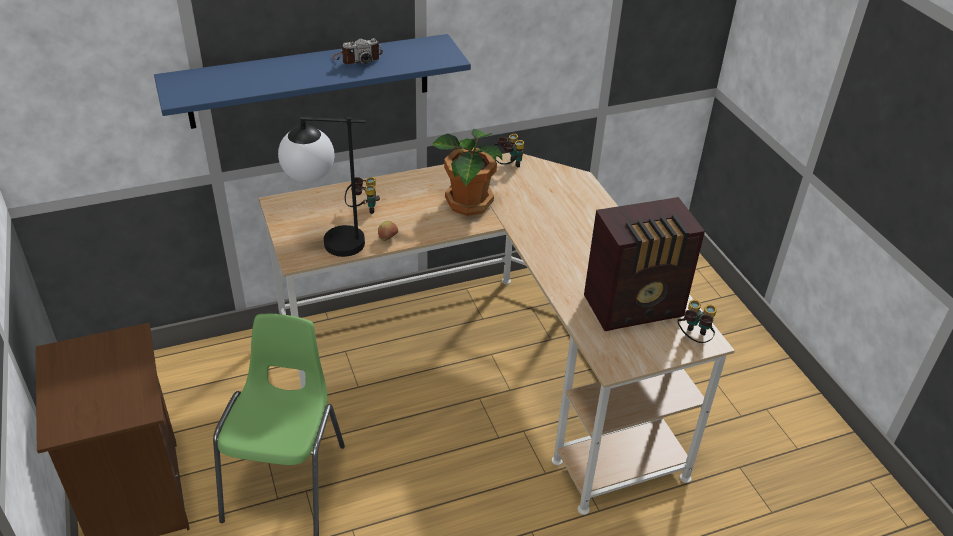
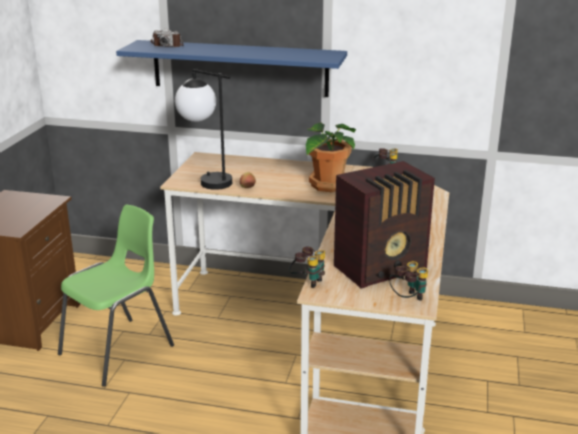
camera: 35 degrees right, 15 degrees down
camera [332,38,383,64] -> camera moved to [151,28,184,47]
binoculars [345,177,380,214] -> binoculars moved to [289,247,325,288]
radio [584,197,705,331] -> radio turned 45 degrees counterclockwise [334,161,435,289]

